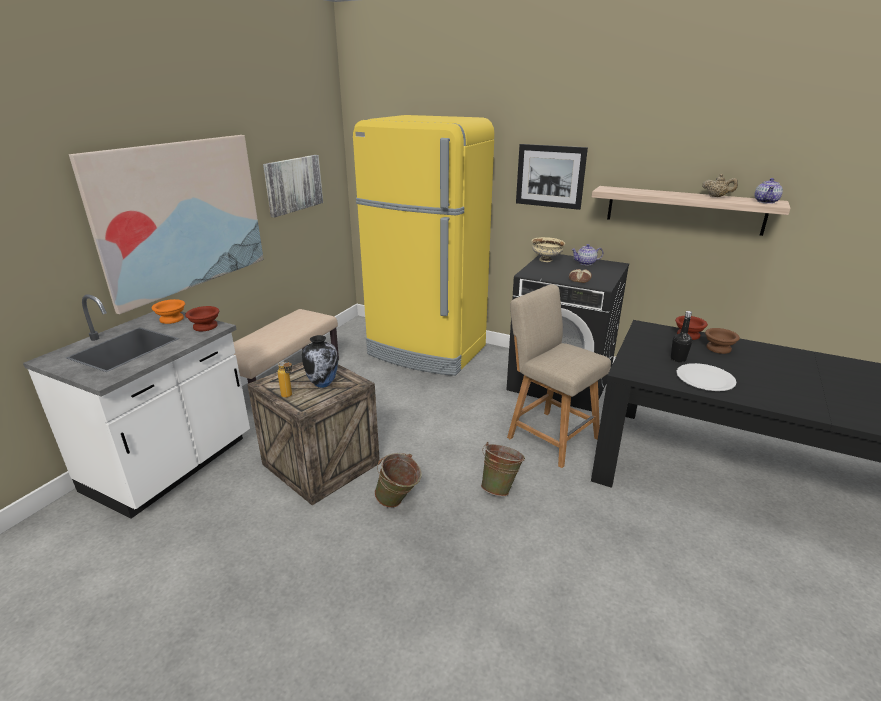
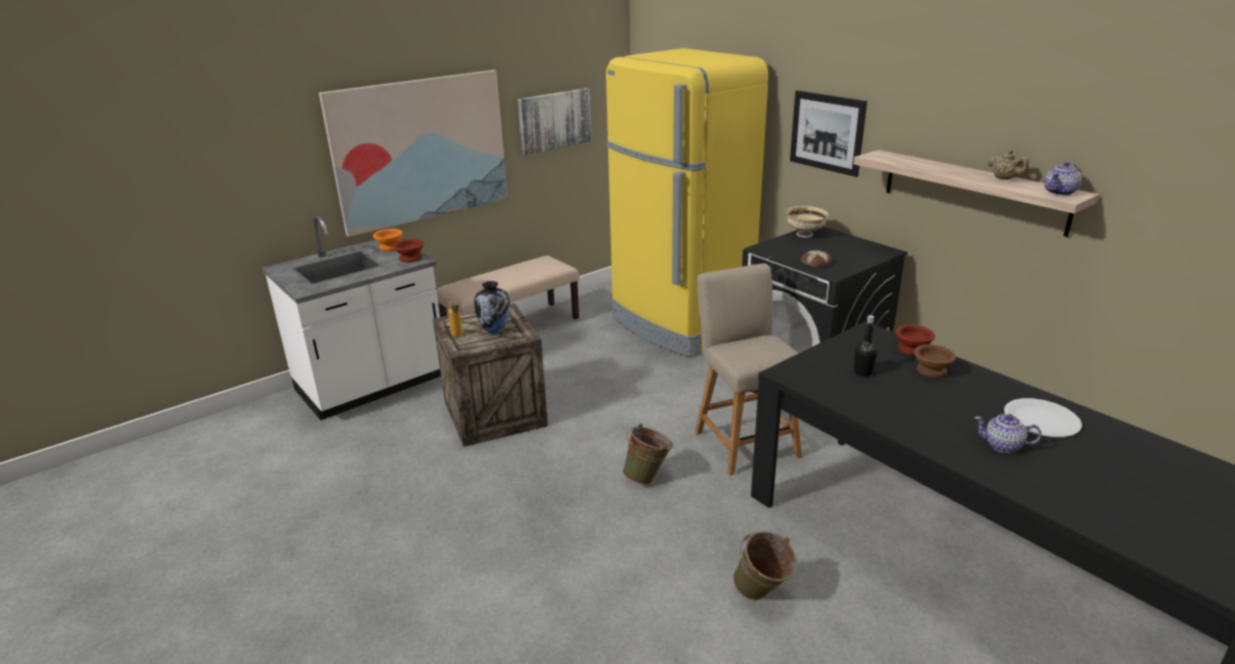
camera: 25 degrees right, 0 degrees up
green bucket [374,453,422,508] -> green bucket moved to [733,531,798,600]
teapot [571,244,603,266] -> teapot moved to [974,414,1041,453]
white plate [676,363,737,391] -> white plate moved to [1004,398,1082,437]

